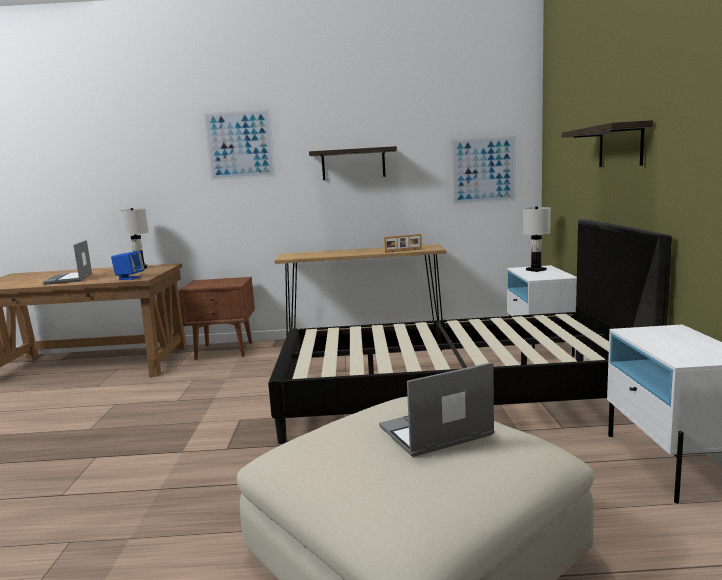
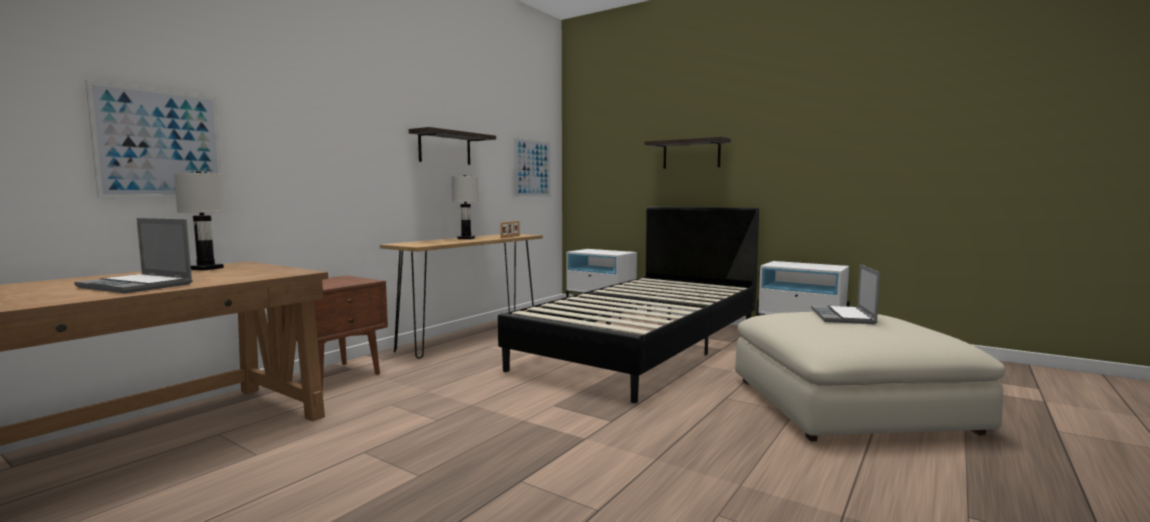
camera: 55 degrees left, 5 degrees down
blue speaker [111,251,145,280] -> none
picture [203,109,276,180] -> picture moved to [85,80,222,198]
white table lamp [523,207,551,272] -> white table lamp moved to [451,175,479,239]

